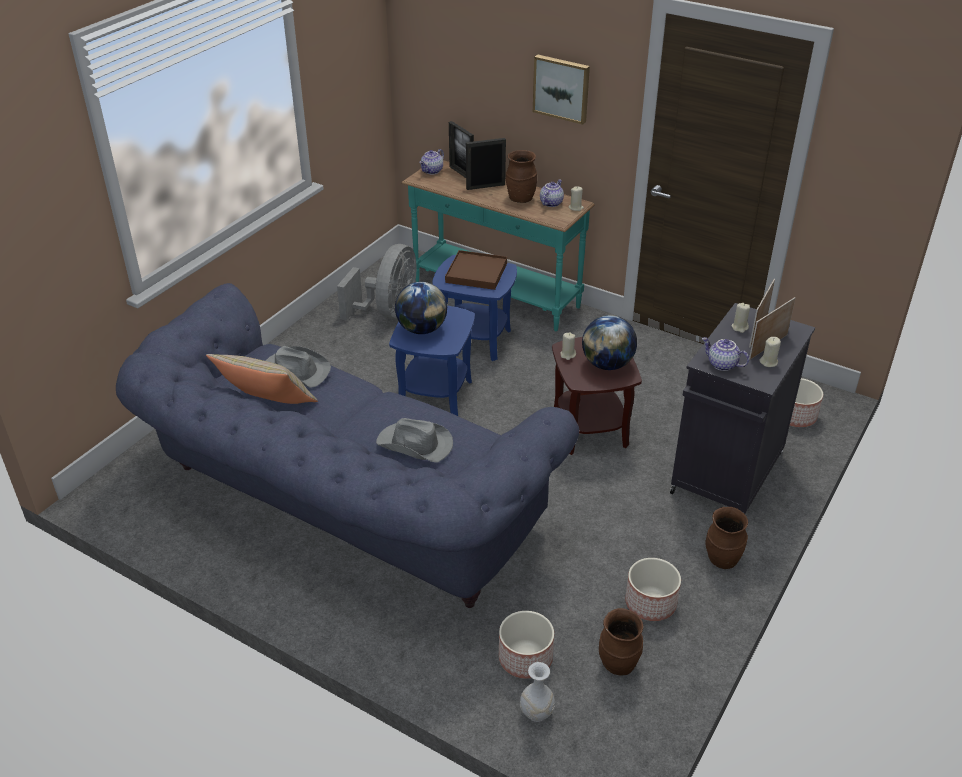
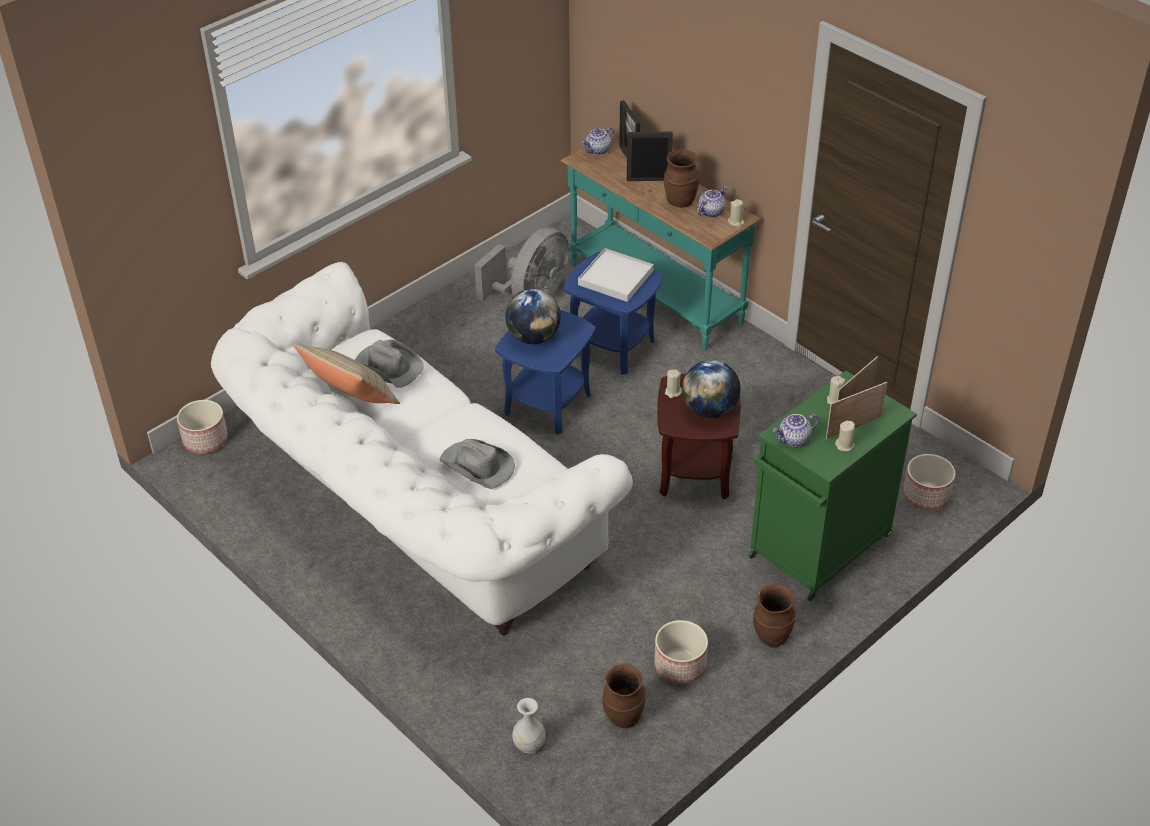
camera: 15 degrees right, 5 degrees up
blue sofa [116,283,579,608] -> white sofa [211,262,633,635]
brown tray [445,250,507,290] -> white tray [578,248,654,302]
planter [499,611,554,679] -> planter moved to [177,400,228,454]
picture [533,55,590,125] -> none
black cabinet [670,303,815,514] -> green cabinet [748,371,917,601]
teapot [702,337,749,371] -> teapot turned 75 degrees counterclockwise [773,414,819,447]

